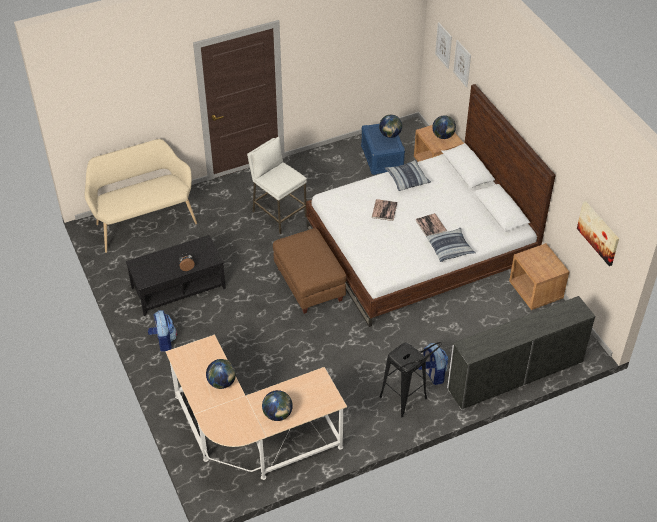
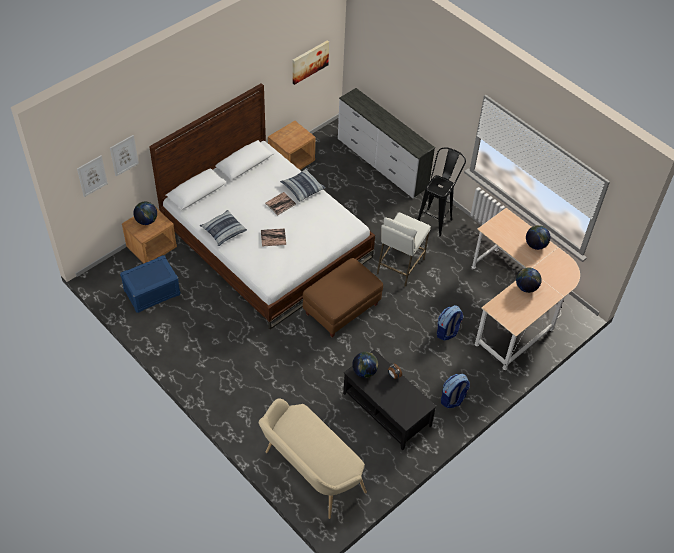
camera: 110 degrees left, 5 degrees up
white stool [247,137,307,234] -> white stool moved to [377,212,431,287]
globe [379,115,402,138] -> globe moved to [352,352,378,378]
backpack [418,343,449,385] -> backpack moved to [437,305,463,340]

